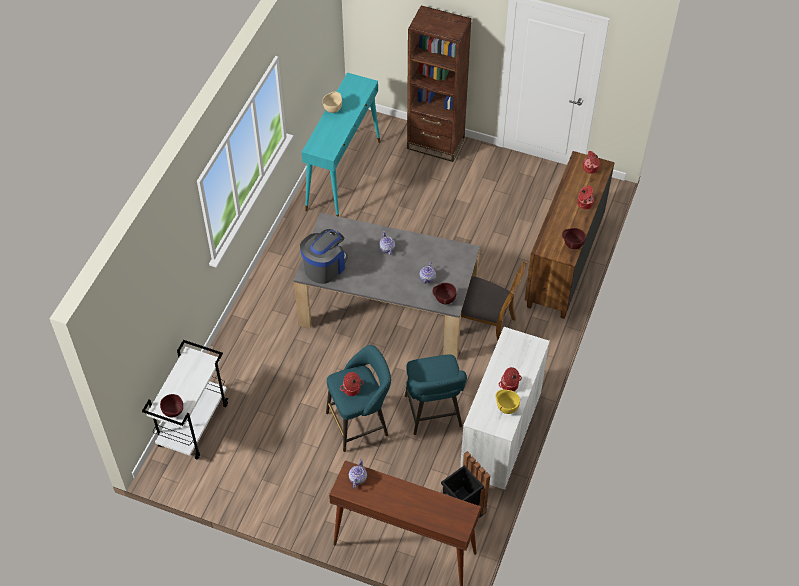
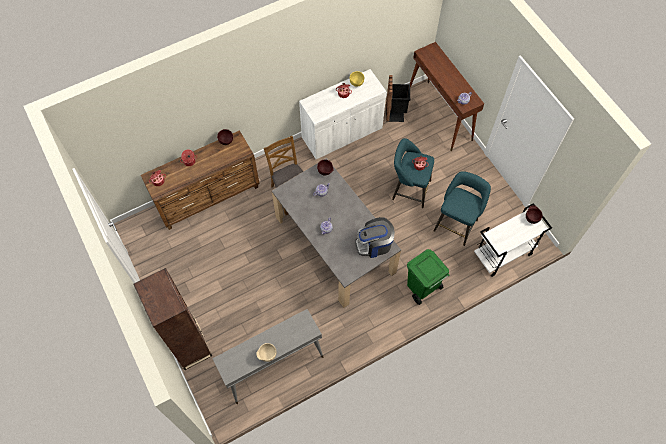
camera: 140 degrees left, 10 degrees up
turquoise console table [302,72,380,217] -> grey console table [212,309,323,404]
turquoise stool [405,354,467,435] -> turquoise stool moved to [434,171,491,246]
none -> green trash can [407,249,449,305]

